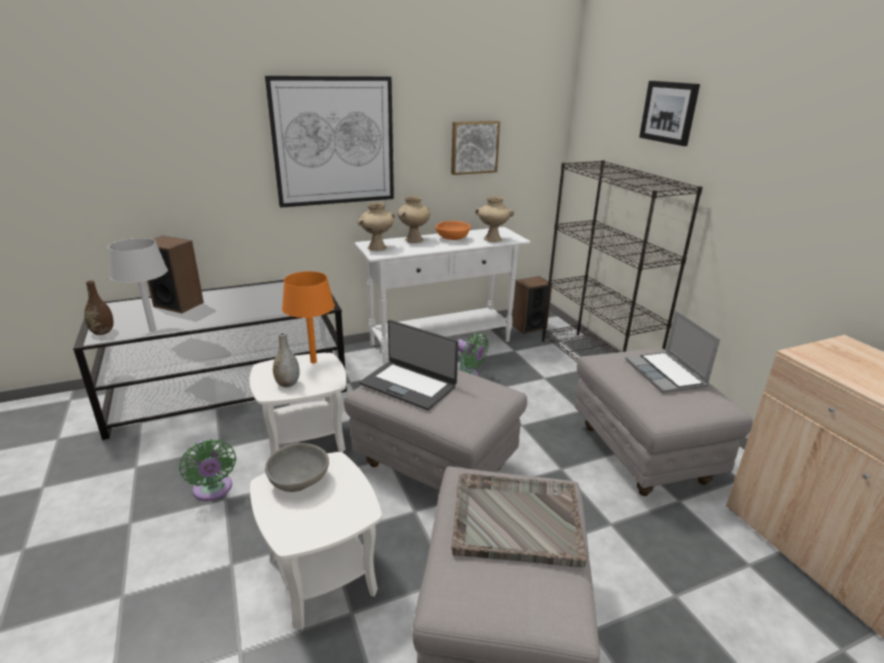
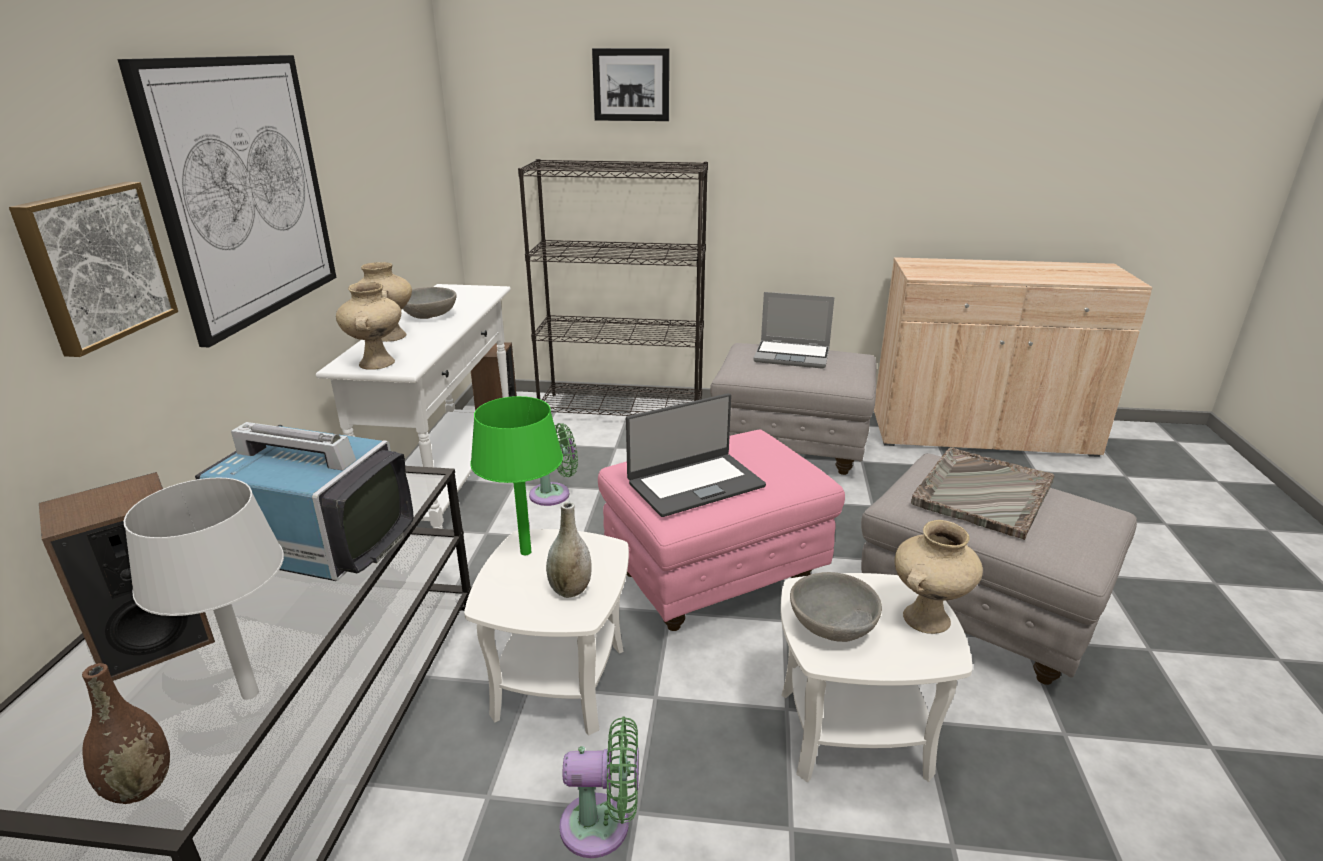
camera: 60 degrees left, 0 degrees up
orange table lamp [282,271,335,363] -> green table lamp [471,396,563,555]
grey ottoman [344,369,527,491] -> pink ottoman [598,429,845,631]
orange bowl [436,221,471,240] -> grey bowl [402,287,457,319]
picture [451,121,500,175] -> picture moved to [9,182,178,357]
beige vase [475,196,514,242] -> beige vase moved to [894,520,983,634]
none -> television [195,422,414,581]

